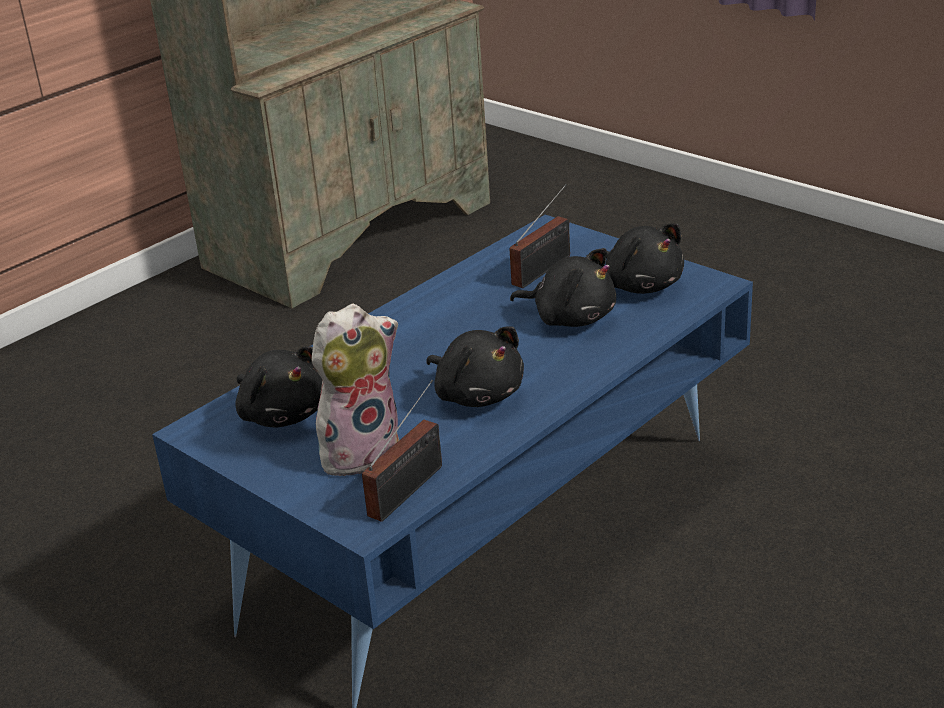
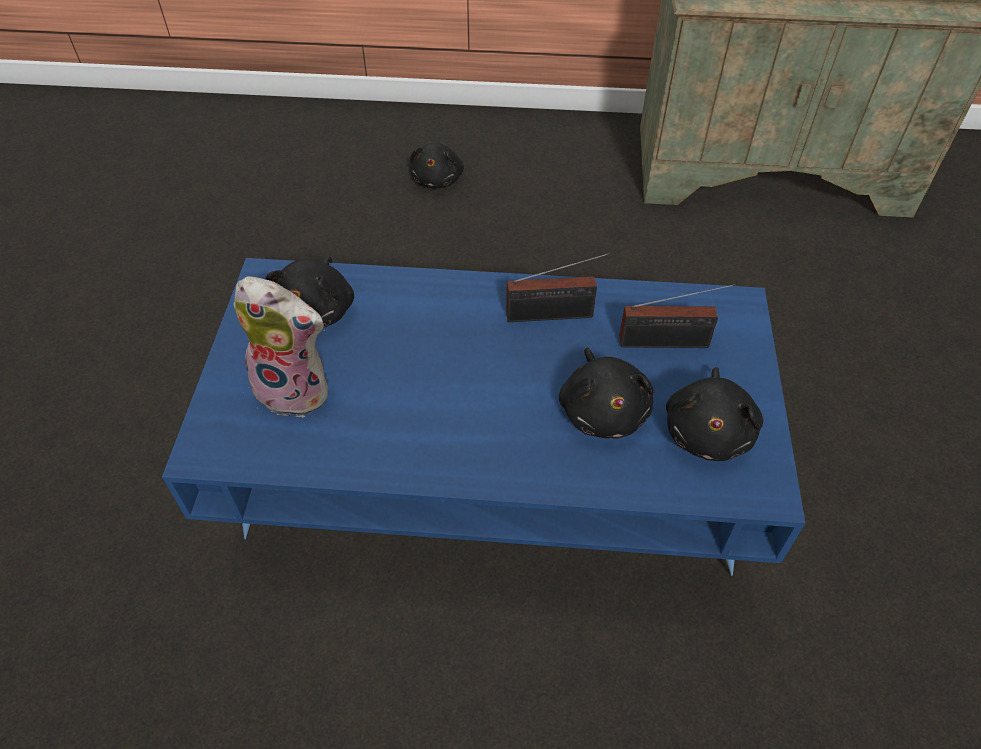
camera: 50 degrees right, 20 degrees up
radio [362,380,442,522] -> radio moved to [506,253,610,322]
black plush toy [426,327,524,407] -> black plush toy moved to [410,143,464,188]

